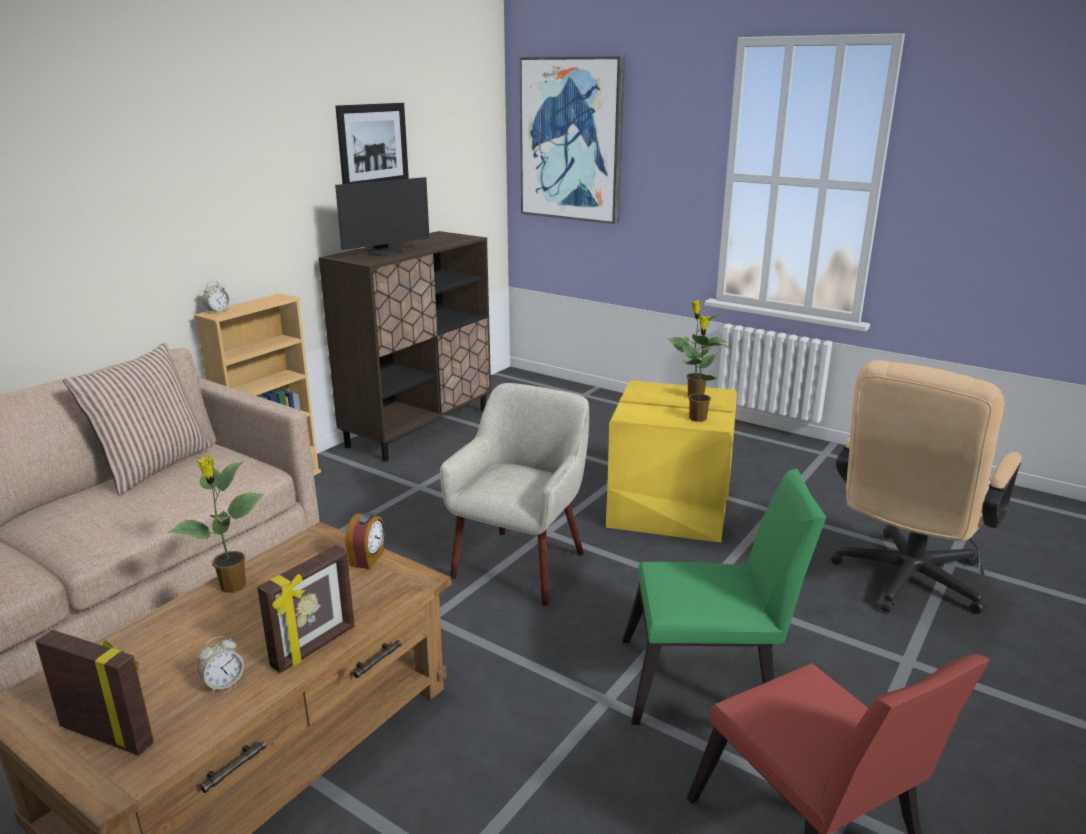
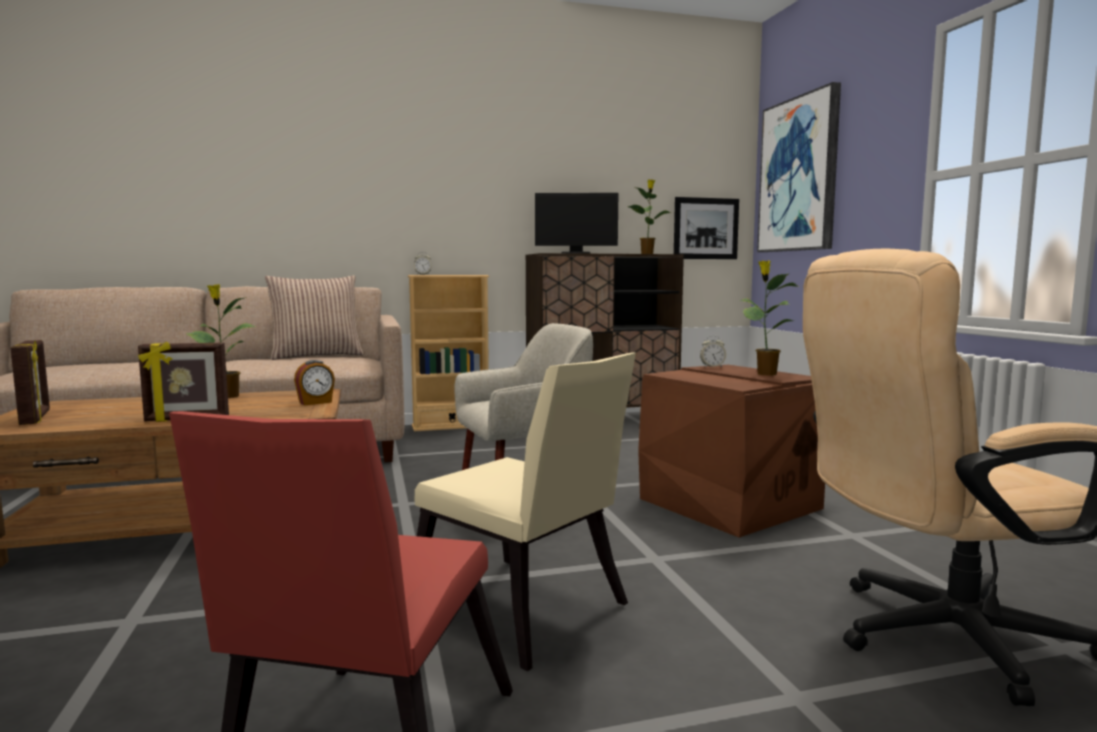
camera: 40 degrees right, 15 degrees down
alarm clock [198,636,244,693] -> alarm clock moved to [700,335,726,367]
picture [335,103,409,184] -> picture moved to [674,197,739,259]
yellow storage box [606,380,737,543] -> brown storage box [638,365,825,538]
green chair [622,469,826,725] -> beige chair [415,353,636,671]
potted plant [682,316,728,422] -> potted plant moved to [628,179,671,254]

